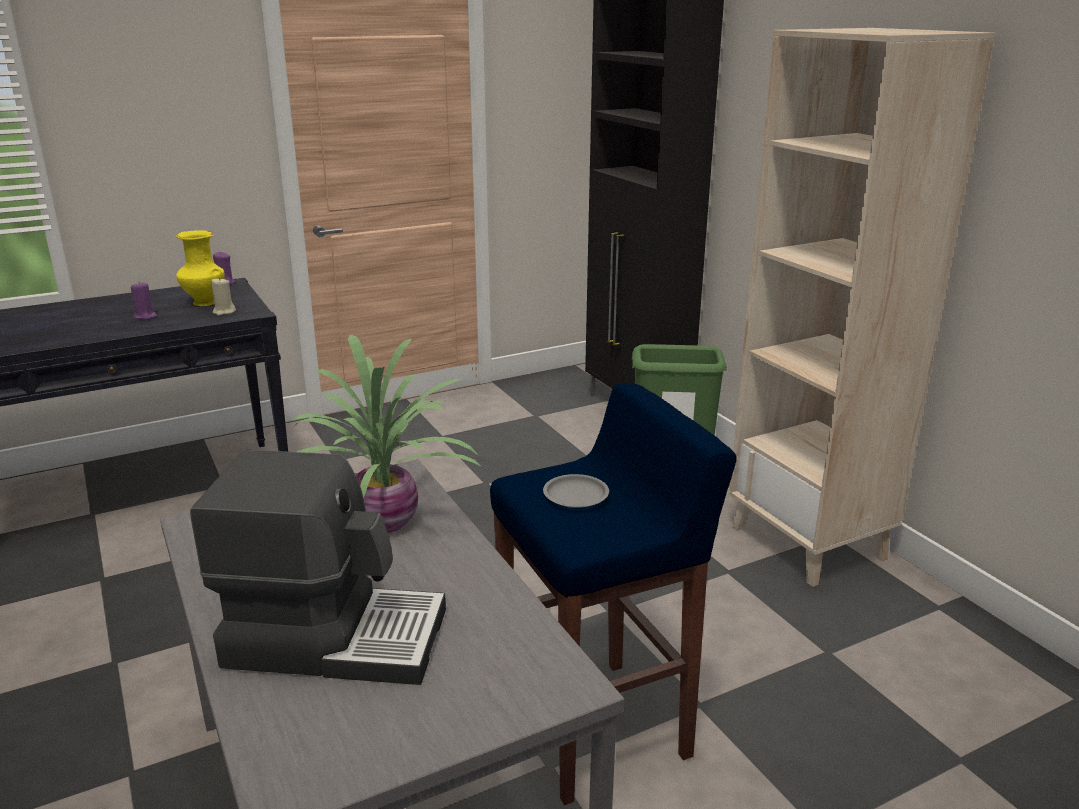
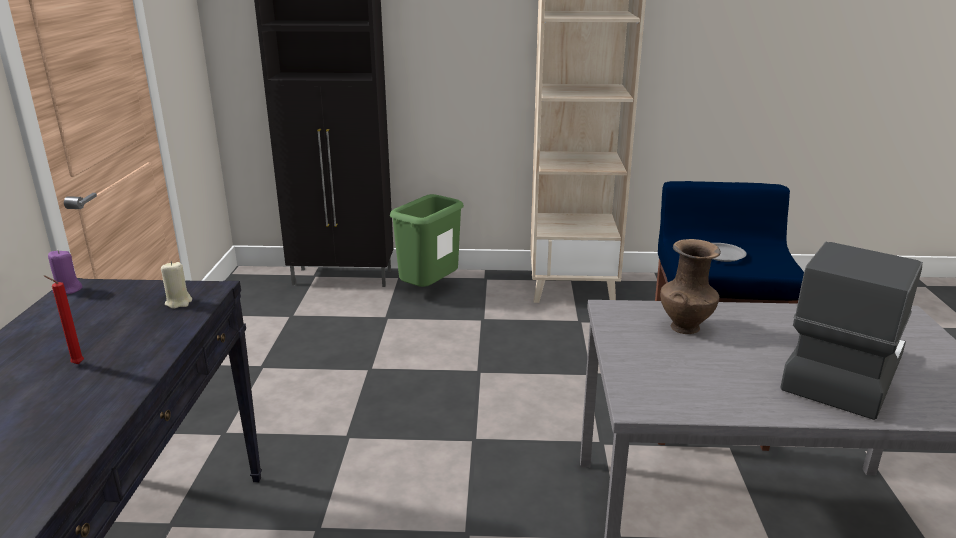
camera: 60 degrees left, 0 degrees up
purple candle [131,281,157,320] -> none
yellow vase [176,230,225,306] -> none
potted plant [292,334,482,533] -> brown vase [660,239,721,334]
none -> red candle [44,275,84,364]

